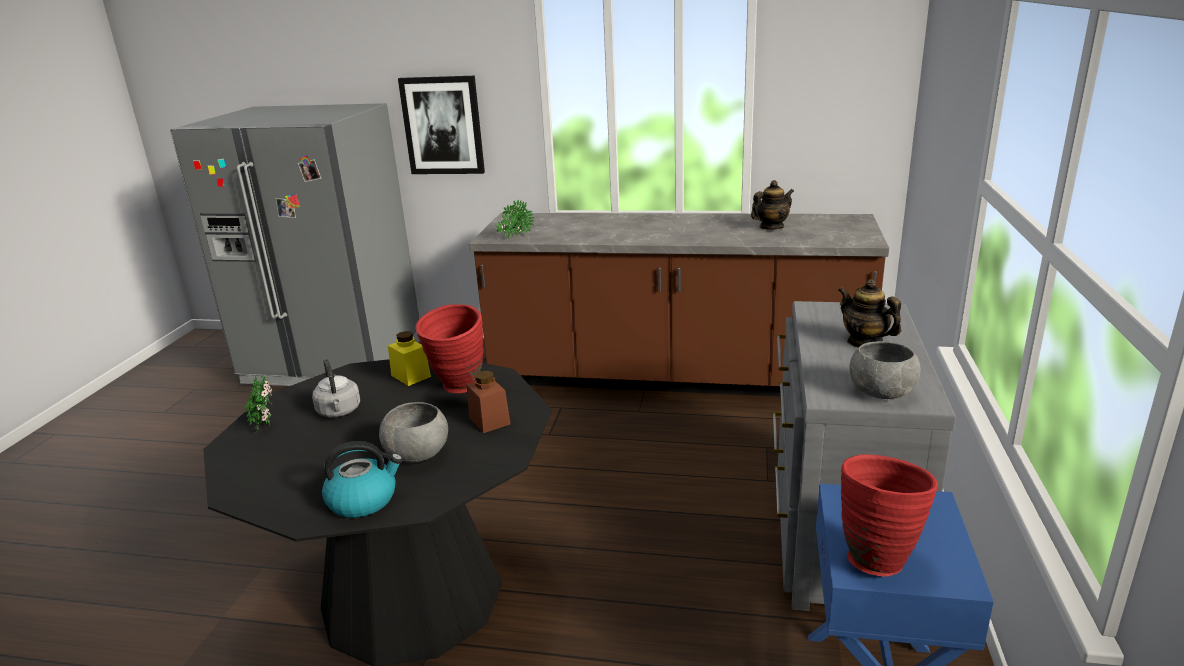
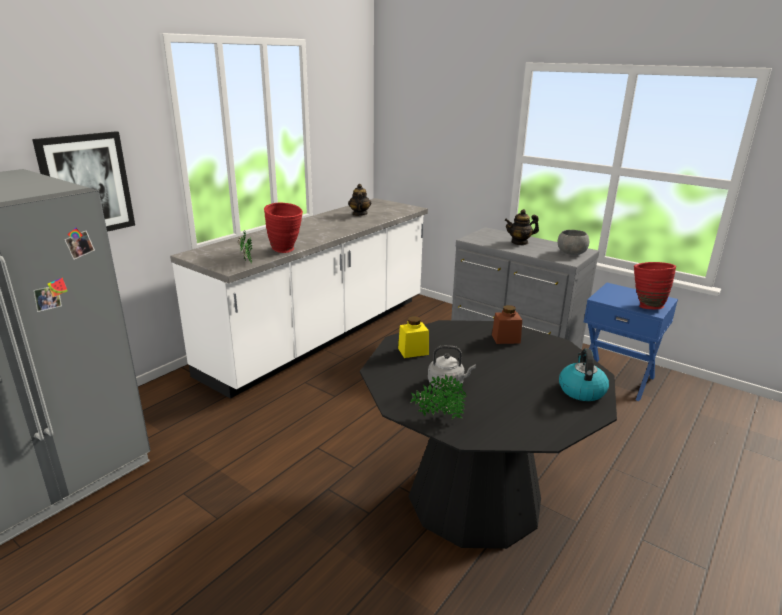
camera: 65 degrees left, 0 degrees up
grey bowl [379,402,448,463] -> none
red vase [415,304,484,393] -> red vase moved to [264,203,303,253]
brown counter [469,213,889,397] -> white counter [170,198,428,399]

